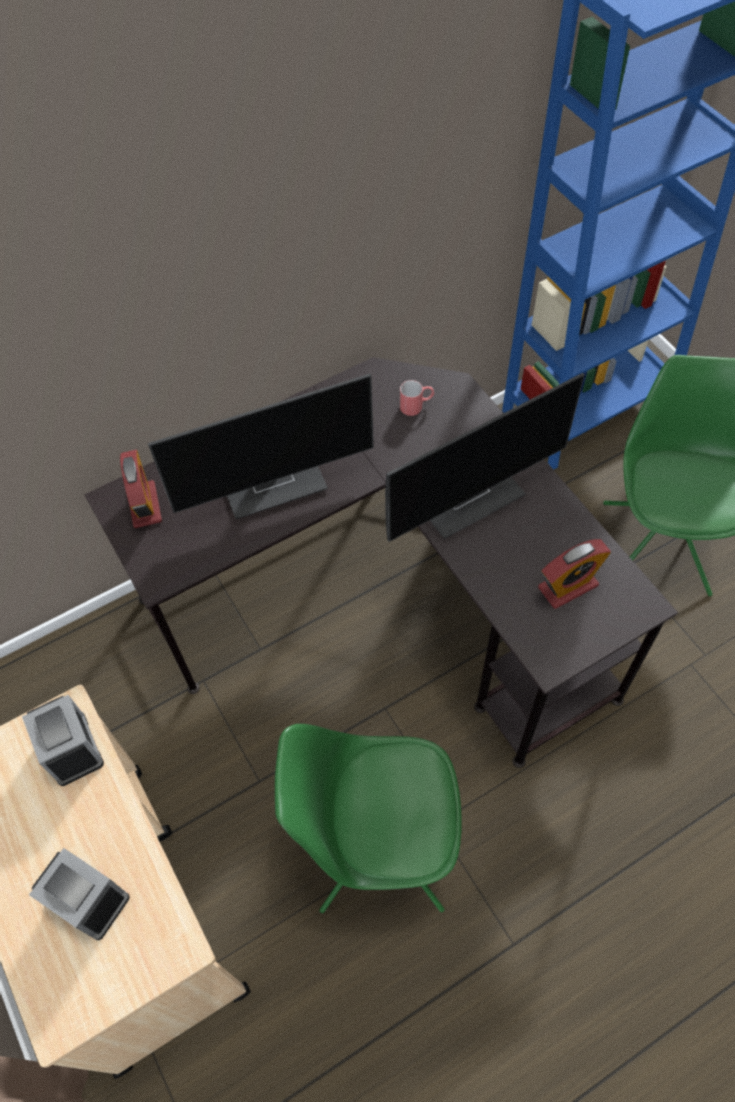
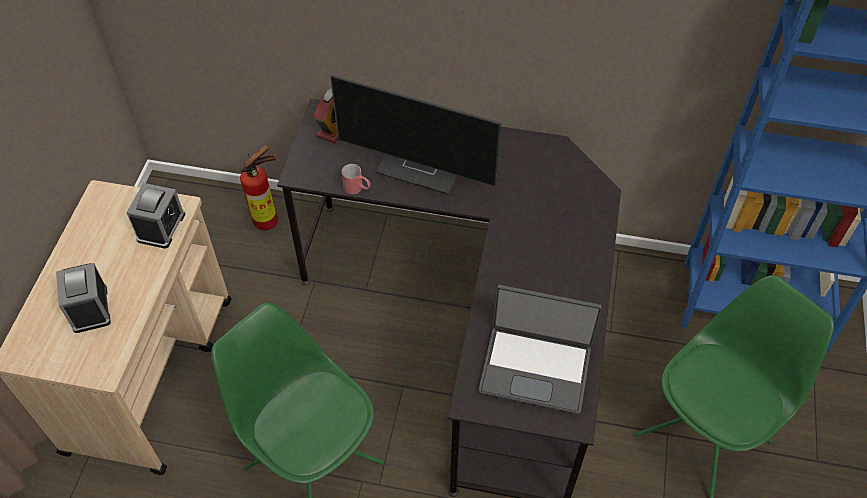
camera: 40 degrees right, 5 degrees down
monitor [385,373,585,542] -> none
red mug [400,380,434,416] -> red mug moved to [342,164,371,194]
alarm clock [538,539,611,609] -> laptop [478,285,602,414]
none -> fire extinguisher [240,145,278,230]

